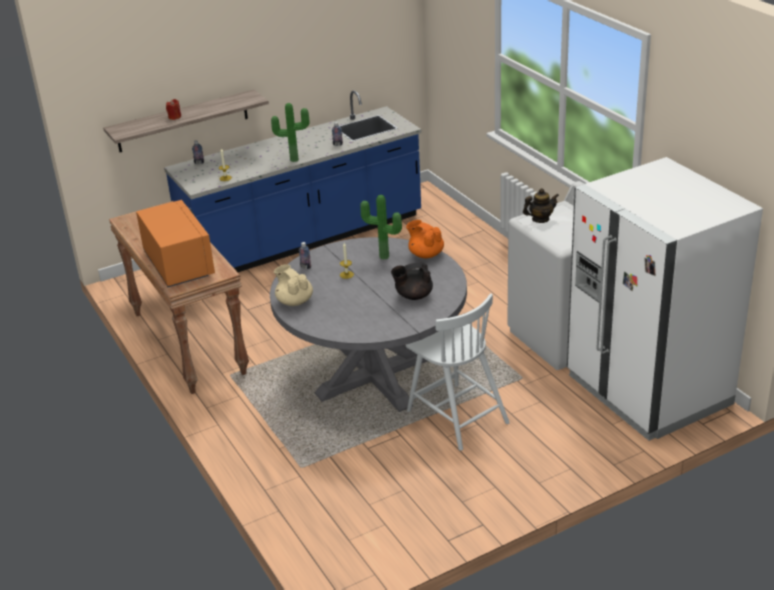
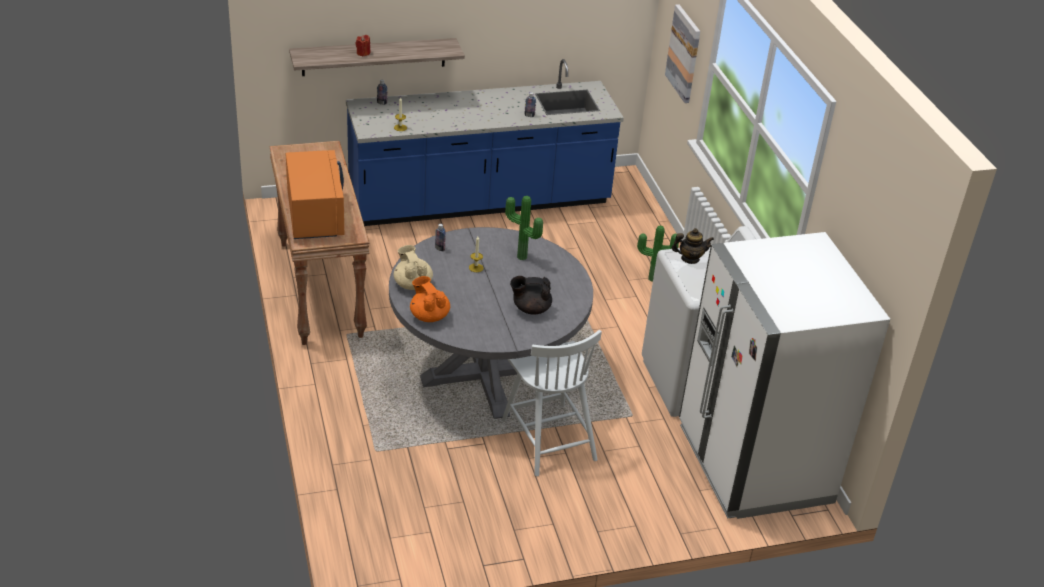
camera: 10 degrees right, 5 degrees up
potted plant [271,103,310,162] -> potted plant moved to [637,226,679,282]
orange teapot [406,220,444,258] -> orange teapot moved to [410,276,450,322]
none -> picture [665,4,700,103]

